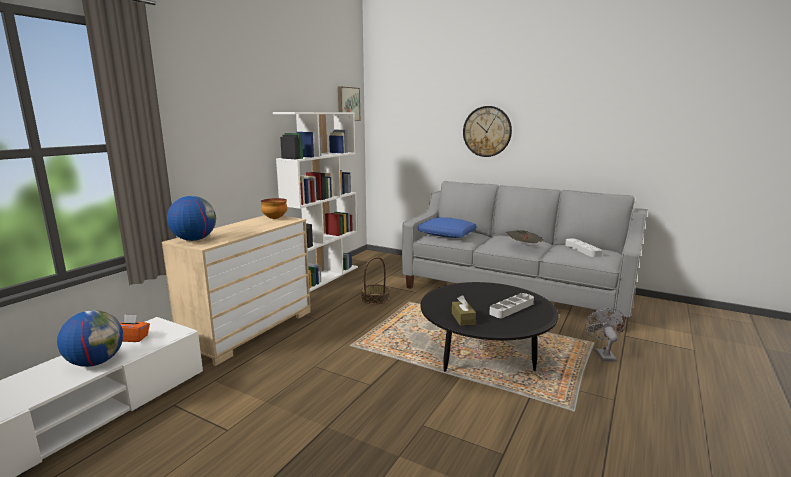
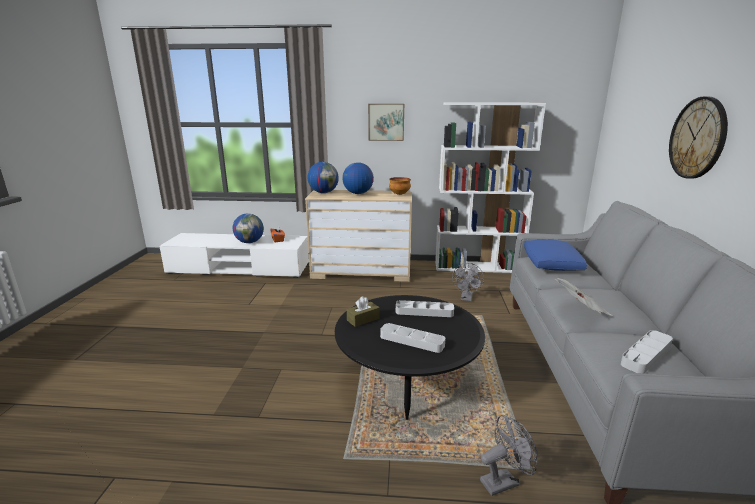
camera: 65 degrees right, 5 degrees up
picture [338,86,360,121] -> picture moved to [368,104,404,141]
basket [361,257,389,304] -> grey fan [452,263,484,301]
none -> globe [342,162,374,194]
none -> grey tray [396,300,454,317]

